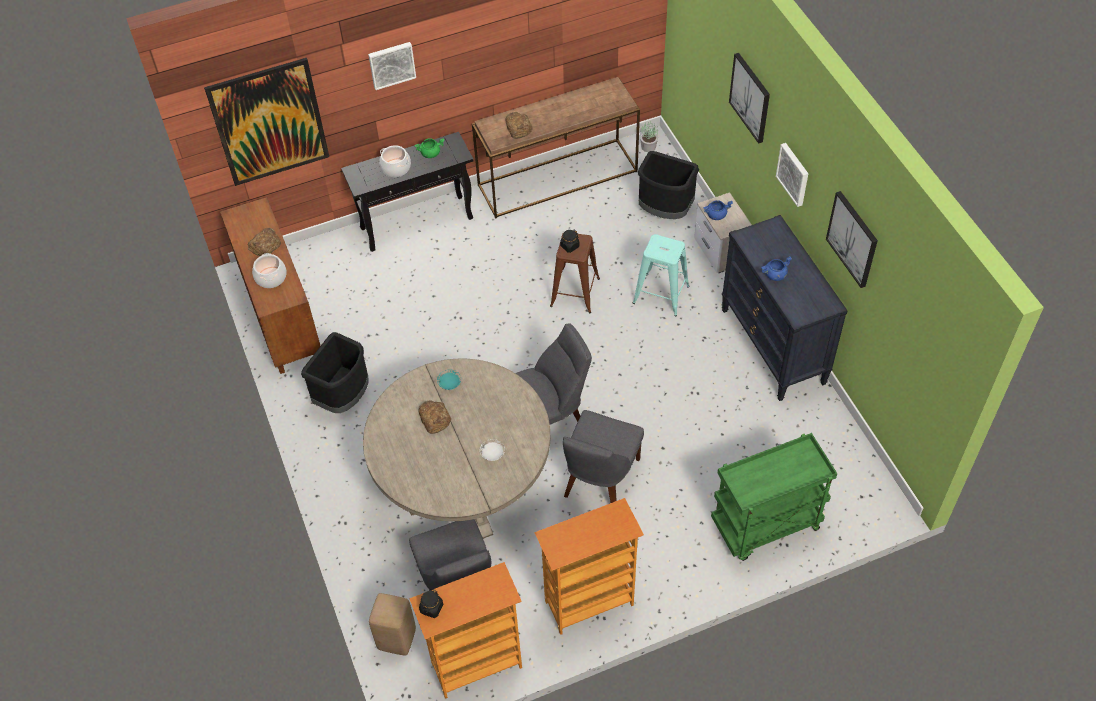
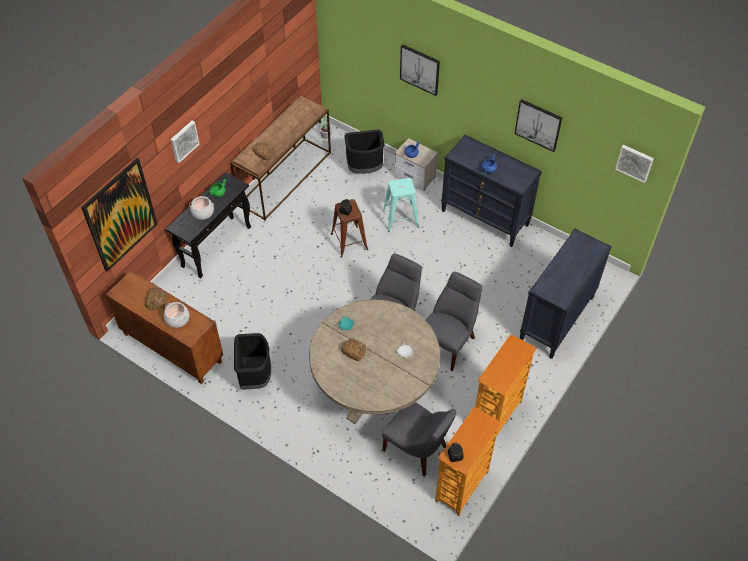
camera: 35 degrees left, 0 degrees up
beige stool [369,593,416,655] -> none
grey chair [563,410,644,503] -> grey chair turned 135 degrees counterclockwise [426,272,482,371]
green cart [711,433,838,561] -> black dresser [520,228,612,359]
picture [776,143,808,207] -> picture moved to [615,145,654,183]

